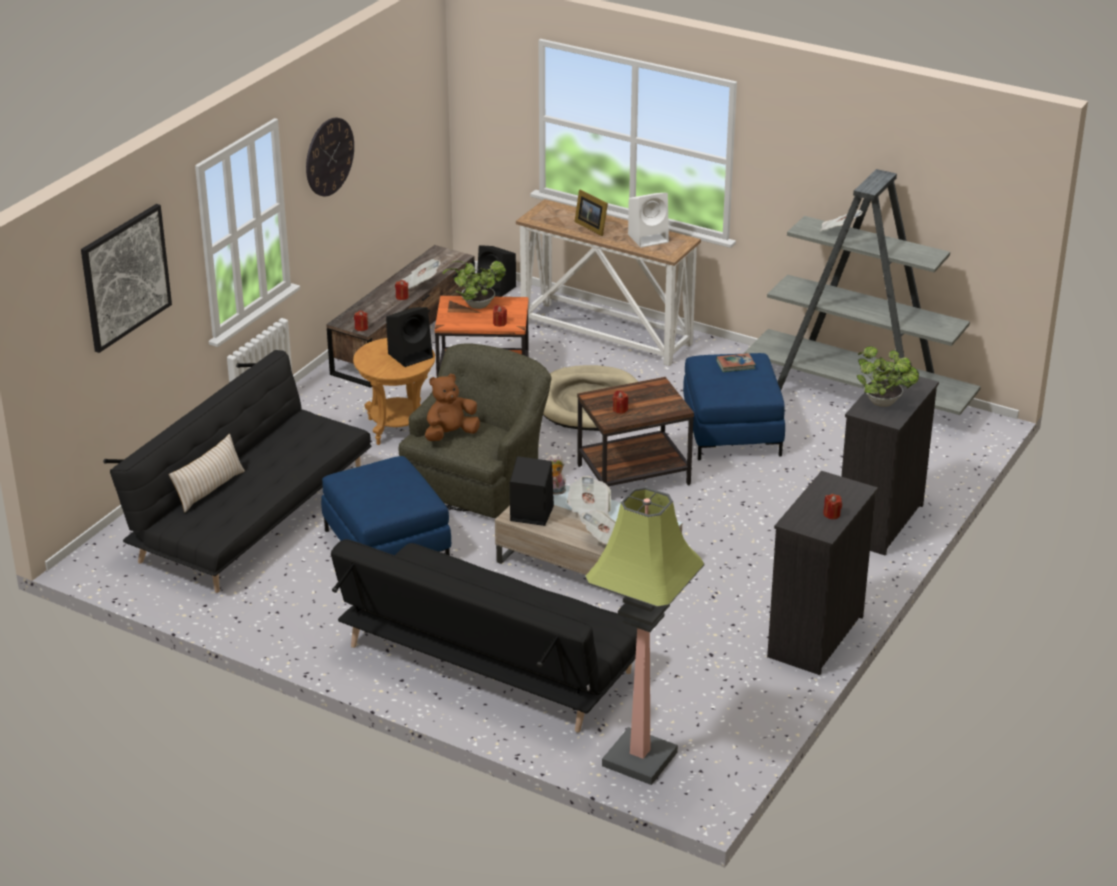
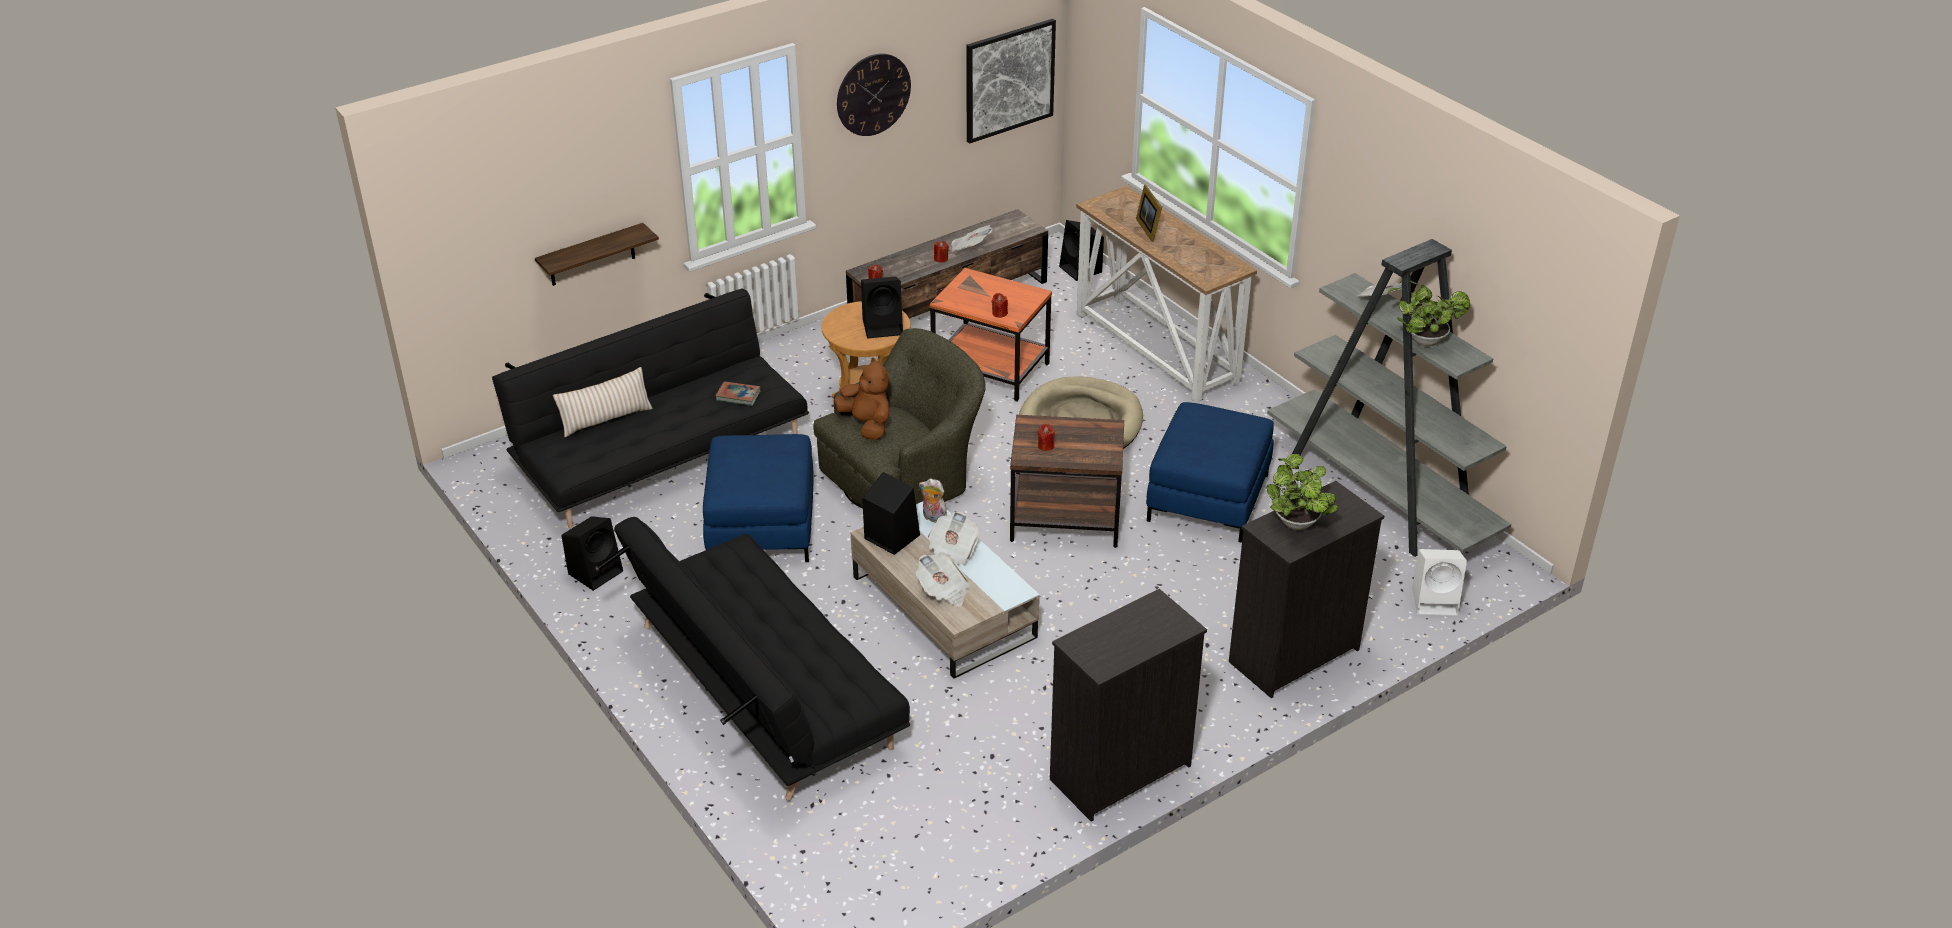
camera: 25 degrees right, 5 degrees up
picture [81,204,172,353] -> picture moved to [966,19,1056,143]
brown plush toy [425,374,480,441] -> brown plush toy turned 60 degrees clockwise [834,358,889,440]
potted plant [443,261,506,309] -> potted plant moved to [1388,281,1470,346]
floor lamp [585,487,704,785] -> none
white speaker [628,193,669,248] -> white speaker moved to [1412,549,1467,616]
book [716,353,756,372] -> book moved to [716,381,761,406]
red candle [823,494,842,519] -> none
none -> shelf [535,223,659,286]
none -> black speaker [562,516,623,591]

